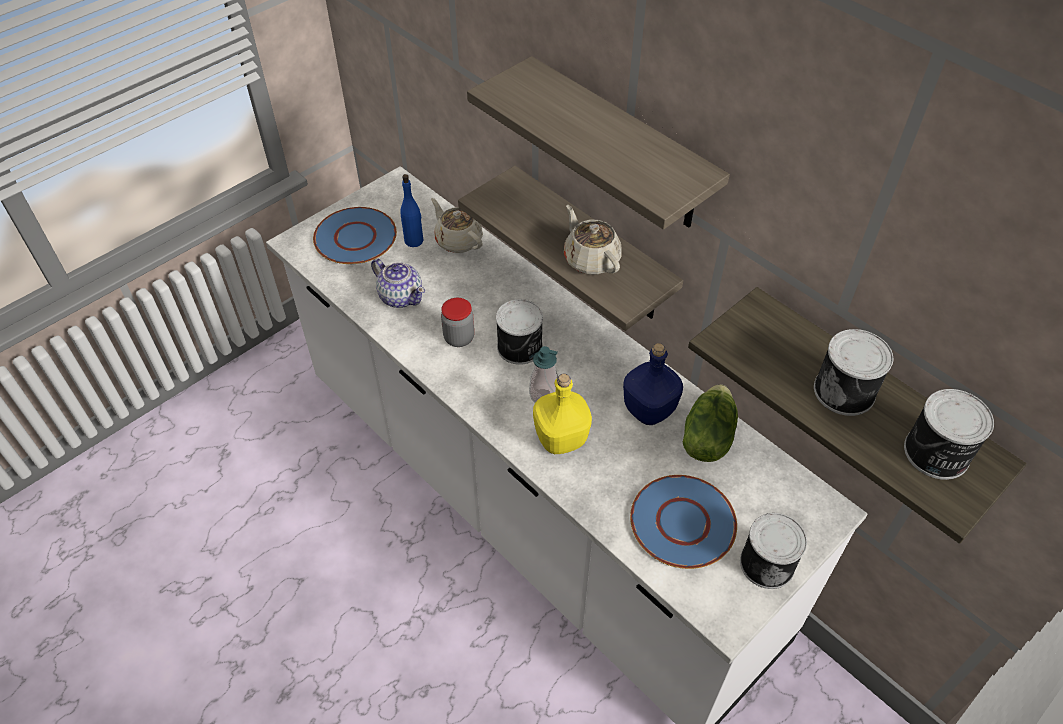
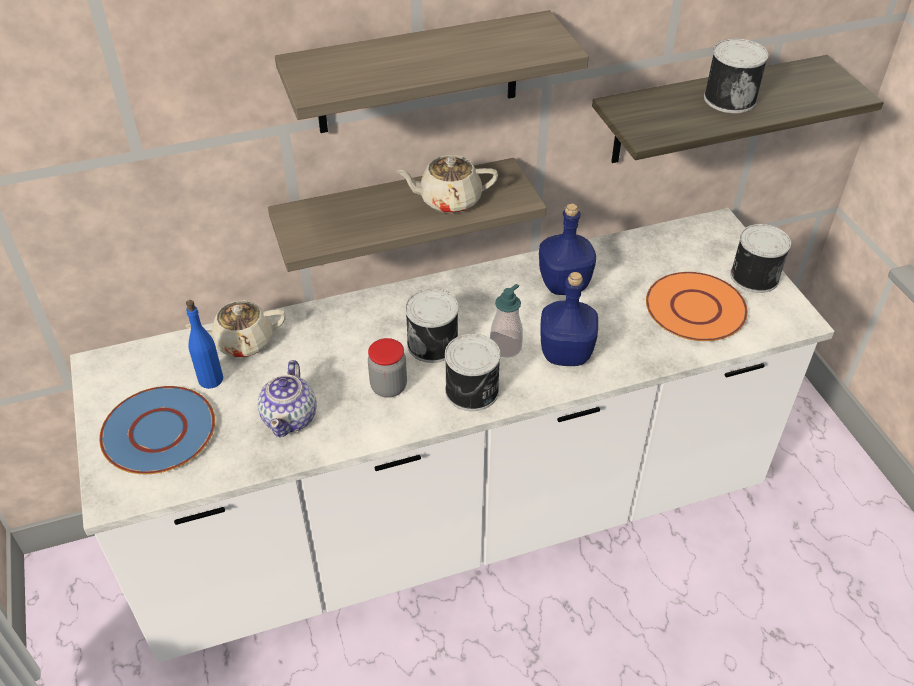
camera: 65 degrees left, 5 degrees down
teapot [371,258,425,308] -> teapot turned 120 degrees clockwise [257,360,317,437]
yellow bottle [533,374,592,454] -> blue bottle [540,272,598,366]
blue plate [630,475,737,569] -> orange plate [646,272,748,341]
lettuce [683,384,738,462] -> none
can [904,389,994,480] -> can moved to [445,334,501,411]

